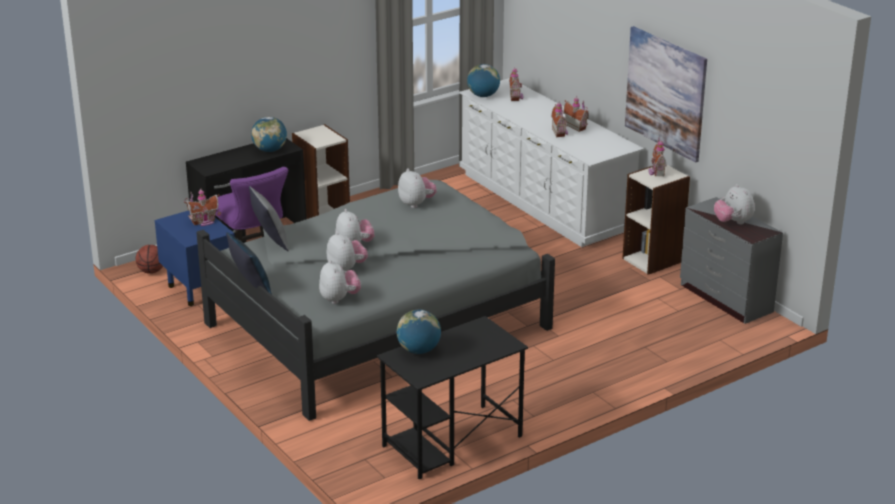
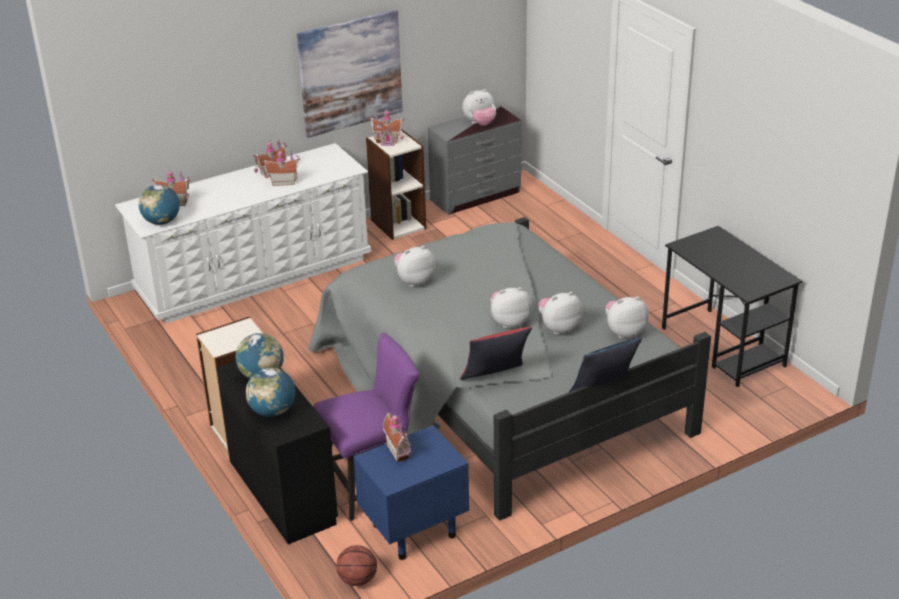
camera: 85 degrees left, 5 degrees up
grey pillow [249,186,289,251] -> red pillow [460,327,532,380]
globe [397,309,441,354] -> globe moved to [246,368,296,417]

